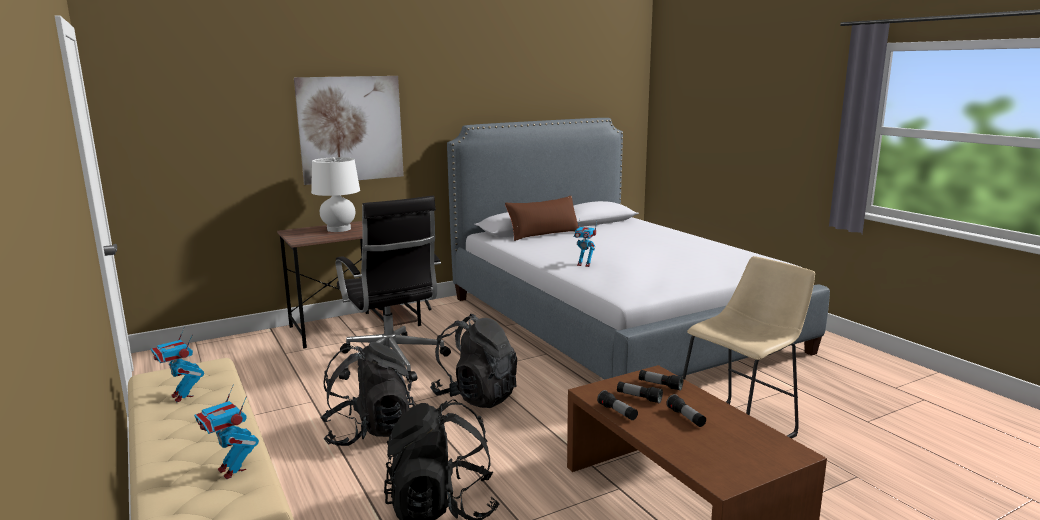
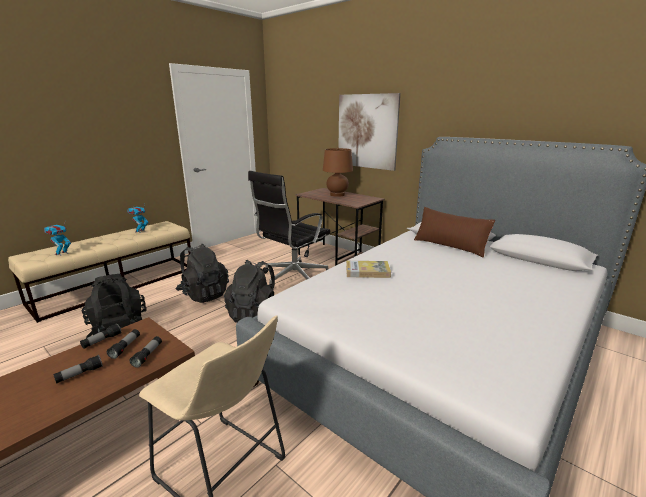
camera: 70 degrees right, 5 degrees up
white table lamp [311,157,360,232] -> brown table lamp [323,148,353,197]
toy robot [574,218,597,267] -> book [346,261,391,278]

